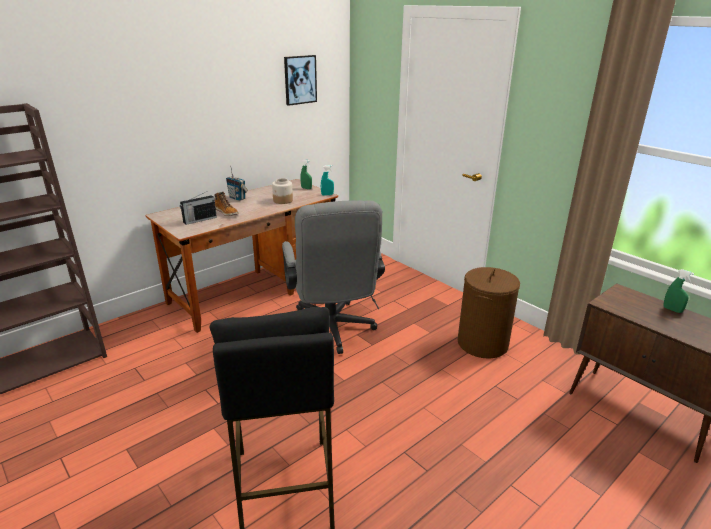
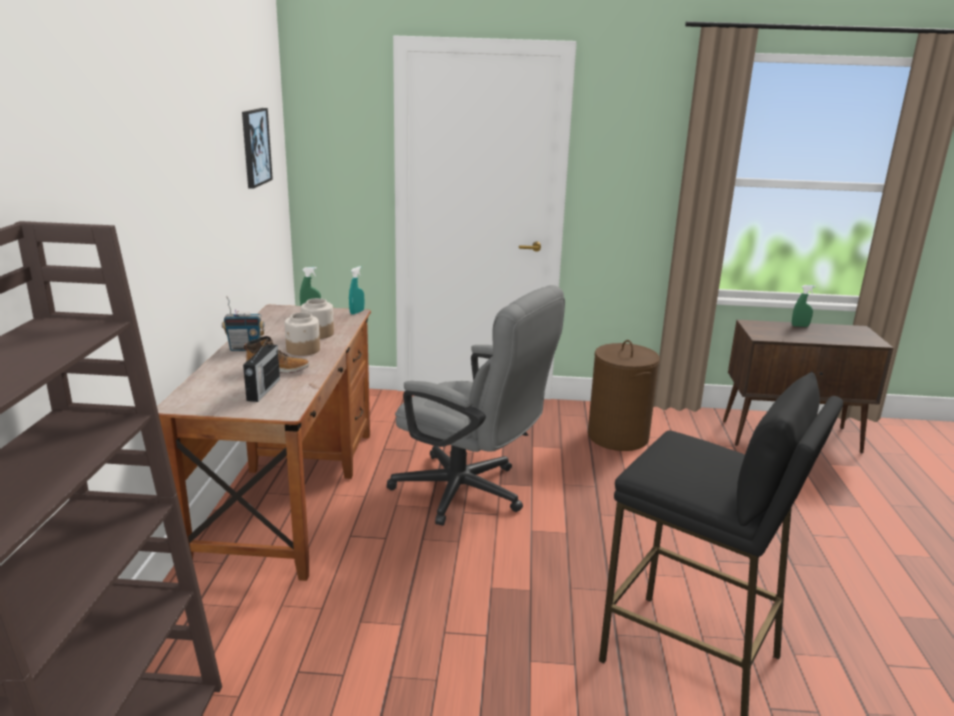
camera: 45 degrees left, 5 degrees down
none -> jar [285,312,320,356]

